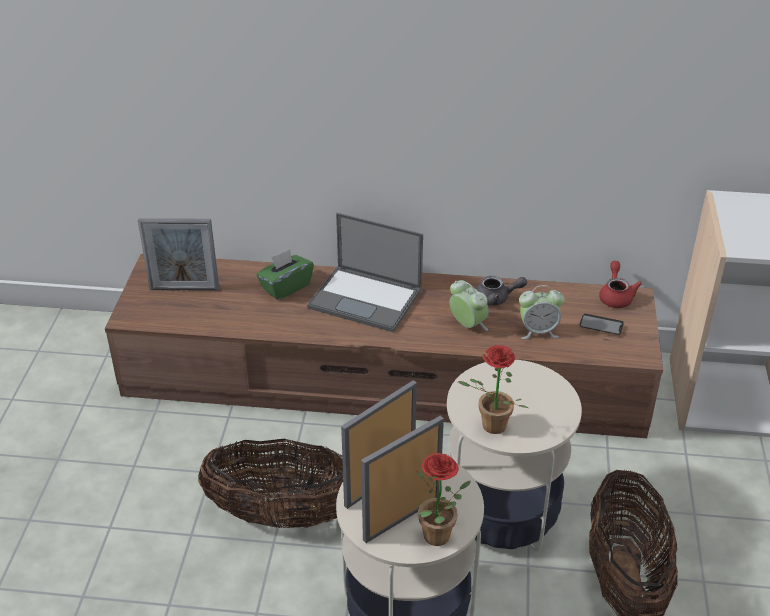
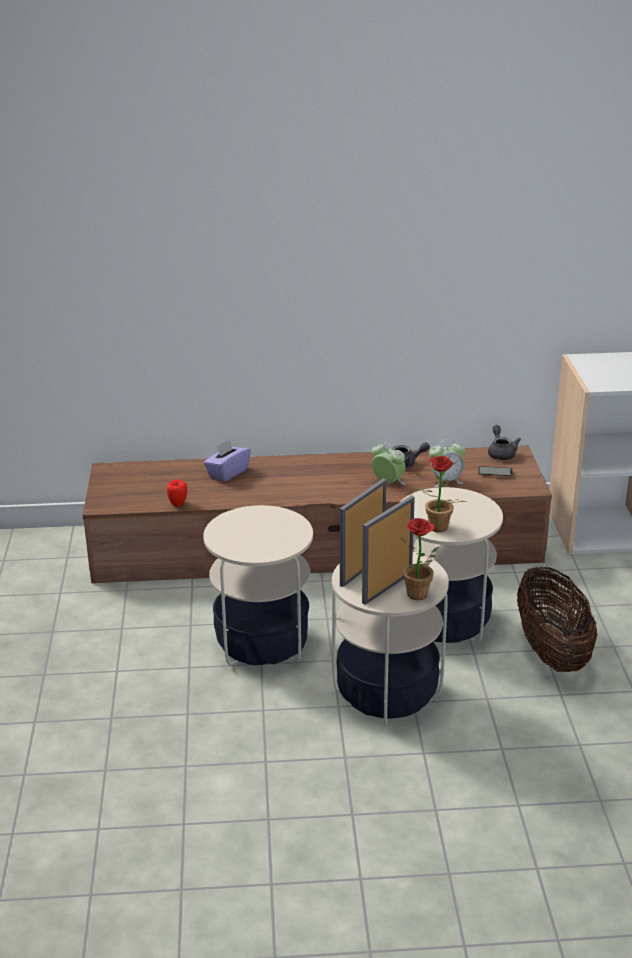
camera: 10 degrees left, 10 degrees down
picture frame [138,218,219,291] -> none
basket [198,439,343,528] -> beige side table [203,505,313,665]
green tissue box [256,249,314,300] -> purple tissue box [204,439,251,482]
laptop [307,213,423,332] -> none
red teapot [599,261,642,308] -> grey teapot [488,425,521,460]
none -> apple [167,480,187,507]

